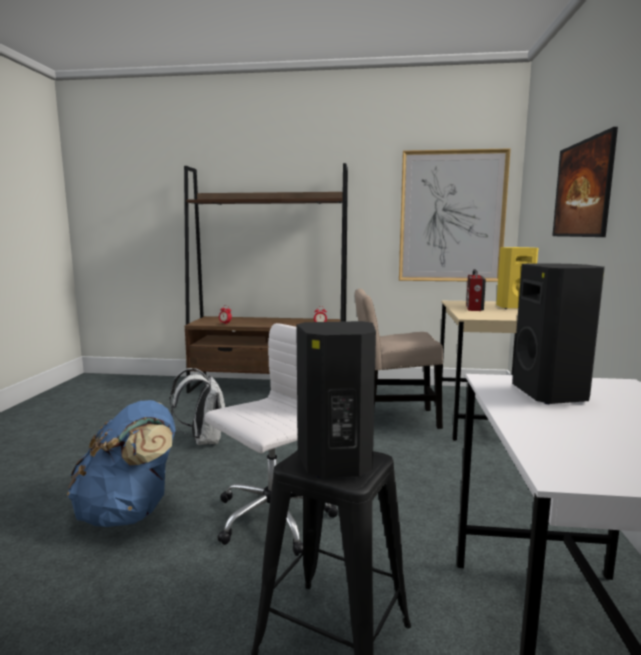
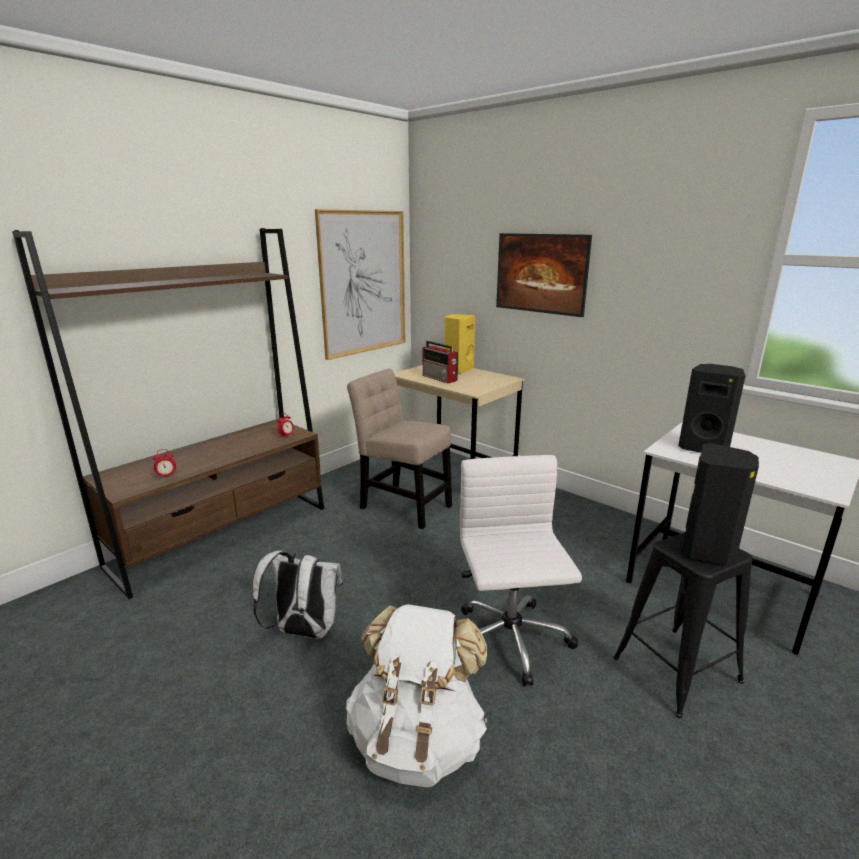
camera: 55 degrees left, 10 degrees up
blue backpack [67,400,176,527] -> white backpack [346,604,488,787]
beige chair [355,289,443,429] -> beige chair turned 90 degrees clockwise [347,369,452,529]

